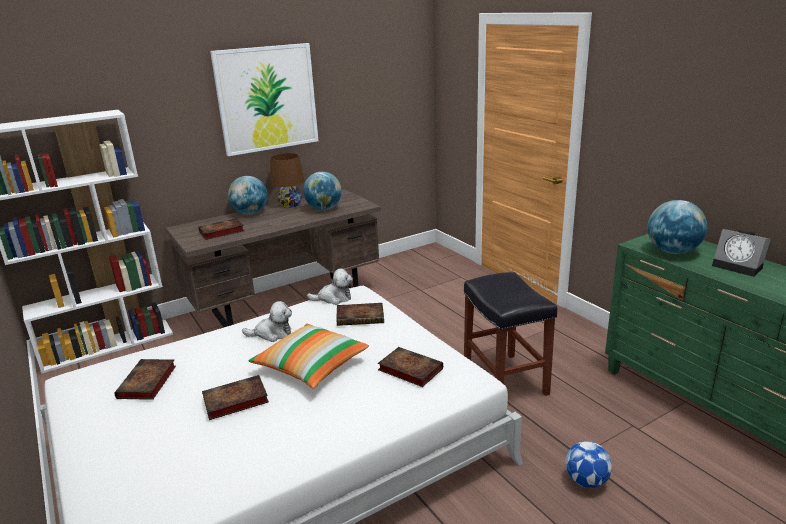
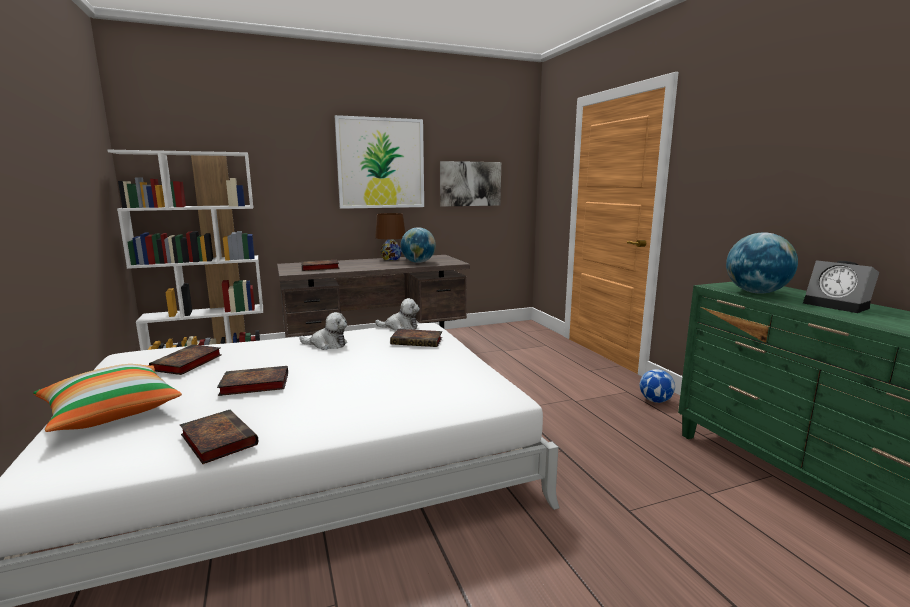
camera: 10 degrees right, 10 degrees down
globe [228,176,268,215] -> none
pillow [248,324,369,389] -> pillow moved to [33,364,182,432]
book [378,347,443,387] -> book moved to [180,410,259,464]
black stool [464,272,557,396] -> none
football [565,441,612,488] -> football moved to [640,369,675,403]
none -> picture [440,161,501,207]

